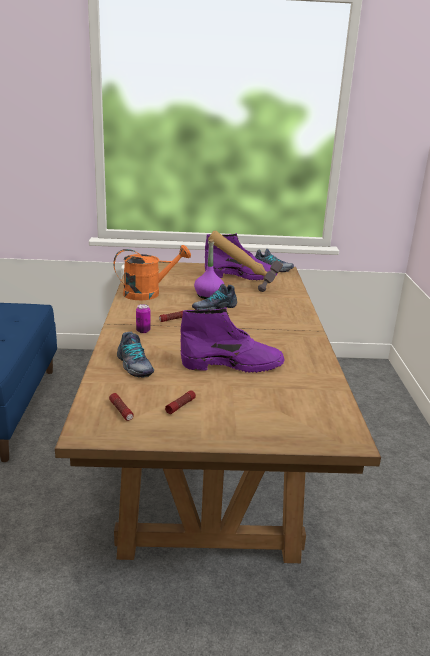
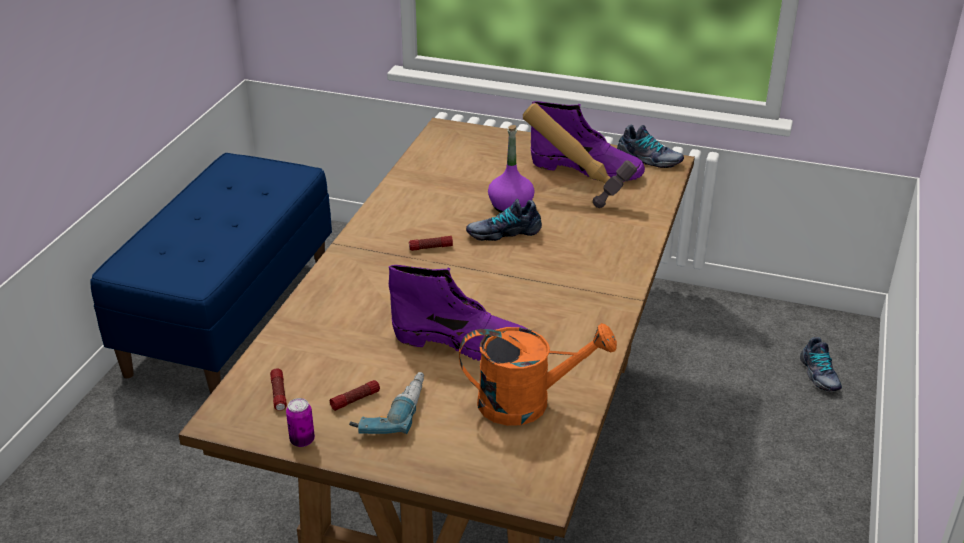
camera: 20 degrees right, 10 degrees up
orange watering can [113,245,191,300] -> orange watering can moved to [459,323,617,426]
shoe [117,332,154,378] -> shoe moved to [800,337,842,392]
can [136,304,150,333] -> can moved to [286,398,315,447]
none -> power drill [349,372,424,434]

